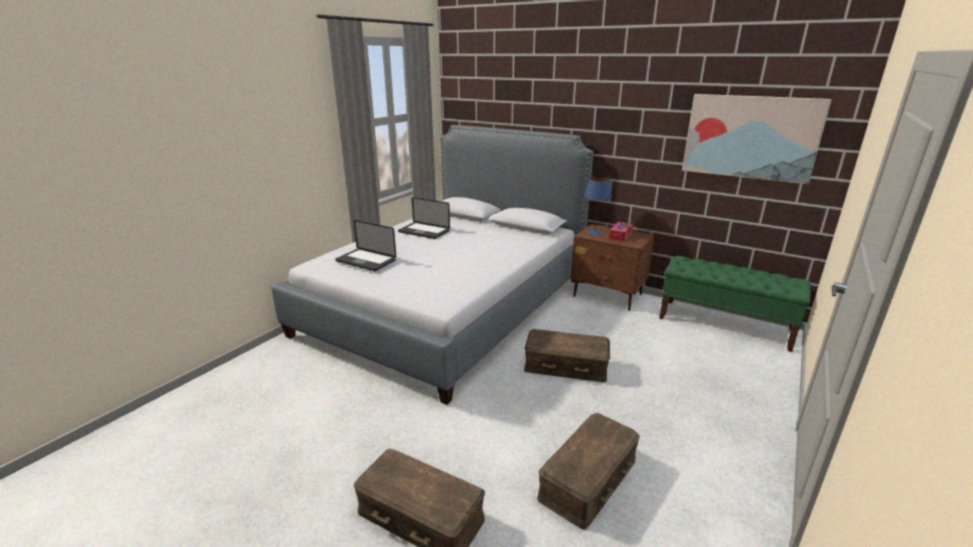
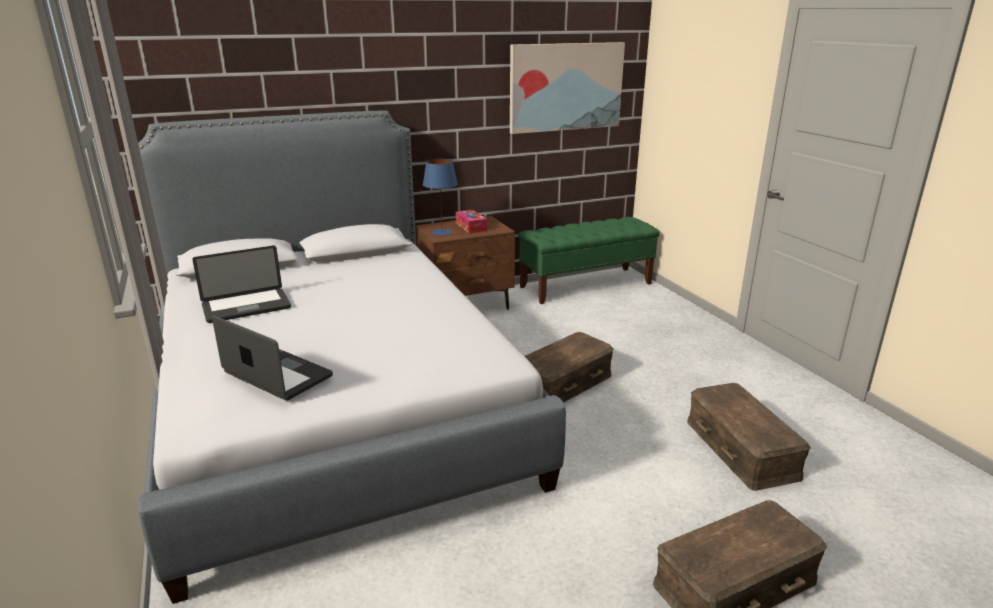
camera: 55 degrees left, 0 degrees up
laptop [335,220,396,271] -> laptop turned 120 degrees counterclockwise [212,315,333,401]

